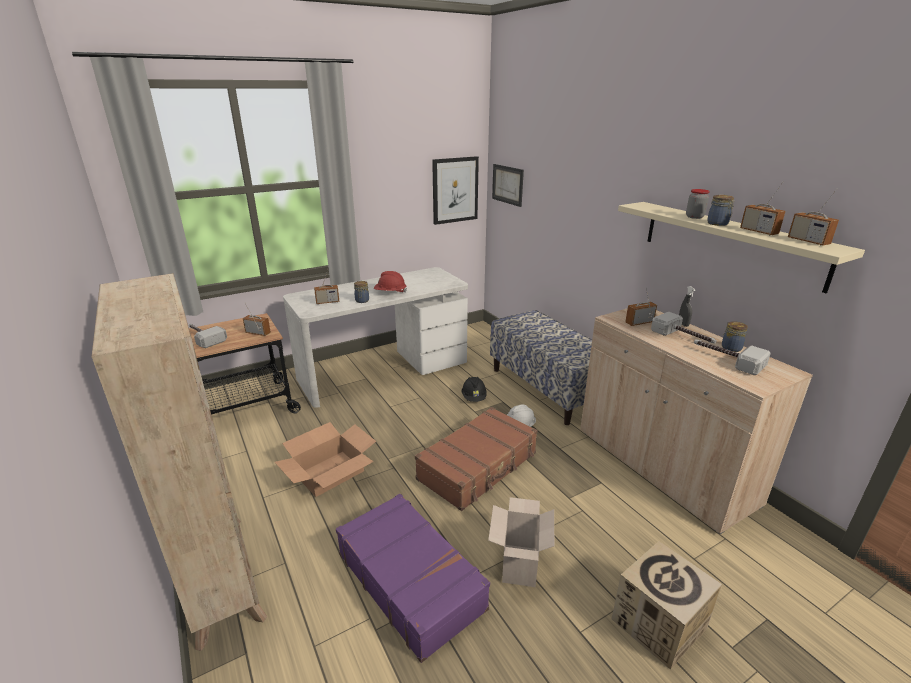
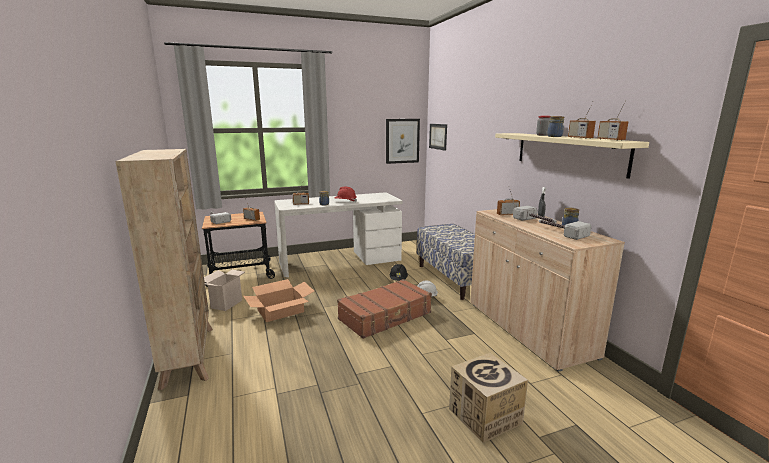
camera: 10 degrees right, 10 degrees down
purple suitcase [336,494,490,663] -> none
cardboard box [488,497,554,587] -> cardboard box moved to [204,270,245,311]

